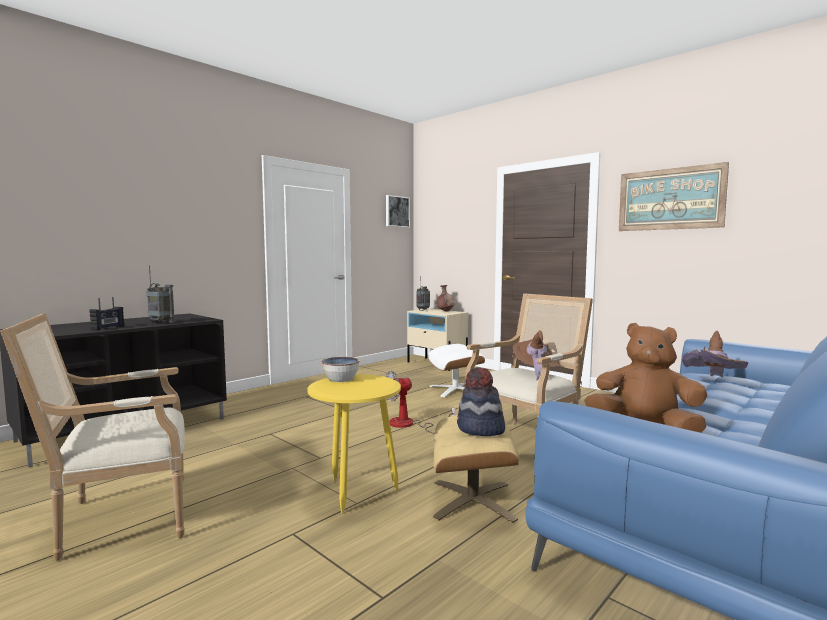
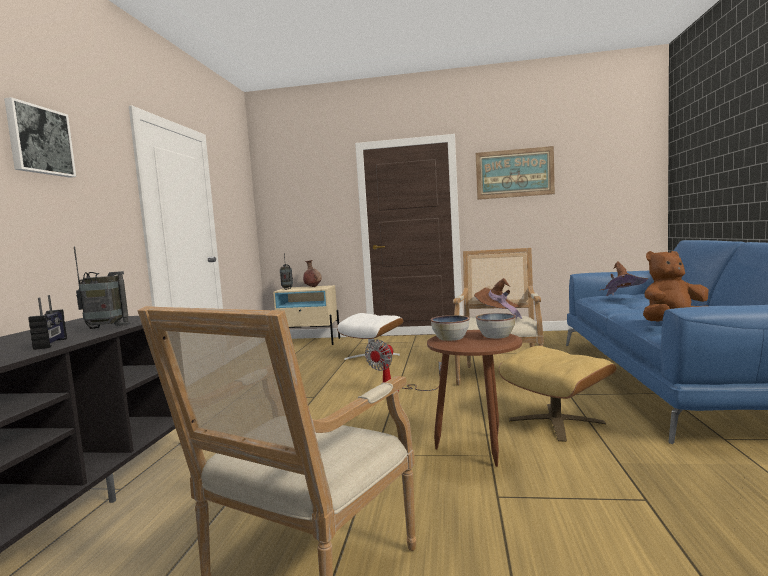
camera: 35 degrees left, 0 degrees up
yellow side table [307,374,401,513] -> brown side table [427,330,522,467]
picture [386,195,410,228] -> picture moved to [4,97,76,178]
hat [457,367,505,436] -> none
none -> bowl [476,313,516,338]

